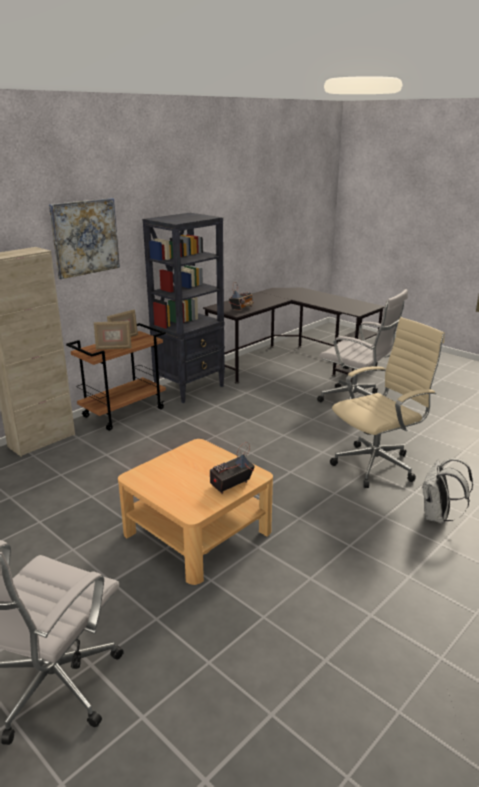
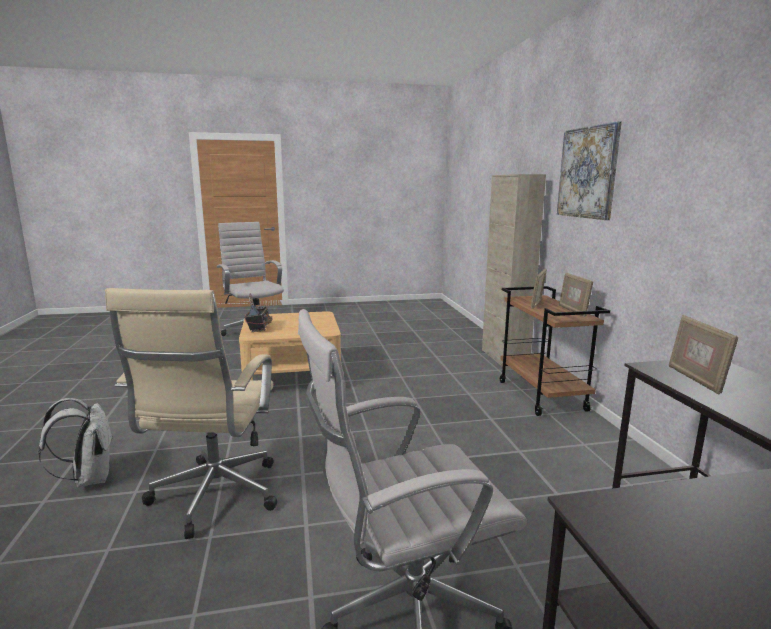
camera: 125 degrees right, 10 degrees down
black bookcase [143,213,225,403] -> none
radio [229,282,254,311] -> picture frame [669,315,738,394]

